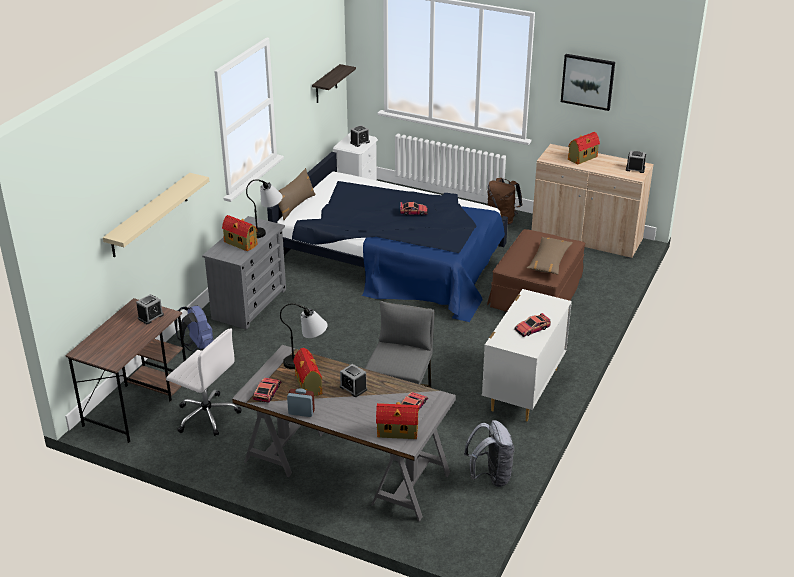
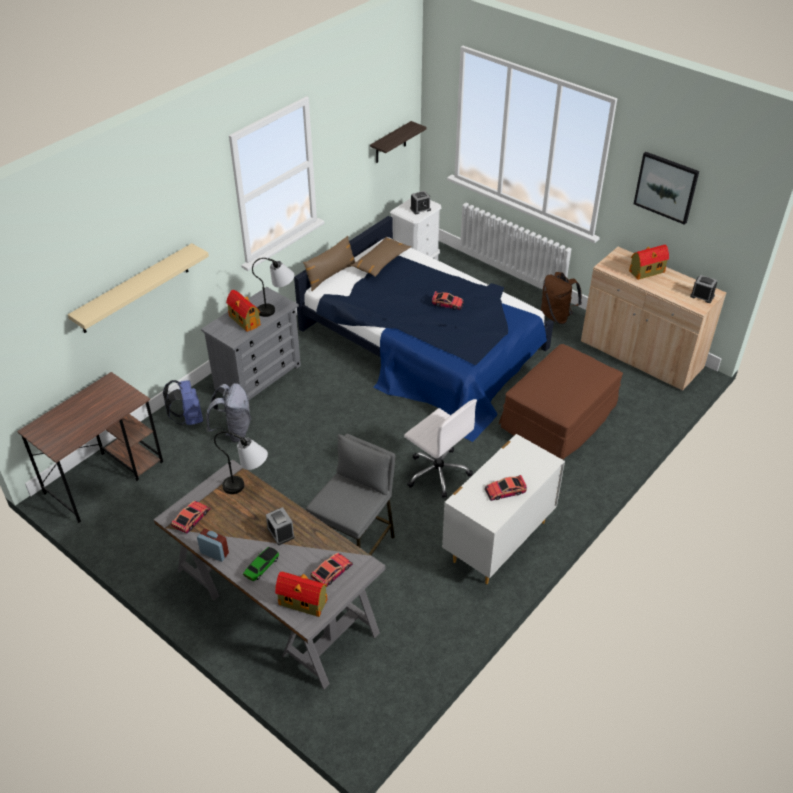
camera: 15 degrees right, 10 degrees up
alarm clock [136,294,164,324] -> none
white office chair [166,328,242,436] -> white office chair moved to [404,399,477,498]
toy house [293,348,322,396] -> none
grey backpack [464,420,514,487] -> grey backpack moved to [206,383,251,443]
brown pillow [527,237,573,275] -> brown pillow moved to [351,237,411,277]
none -> toy car [243,547,279,581]

